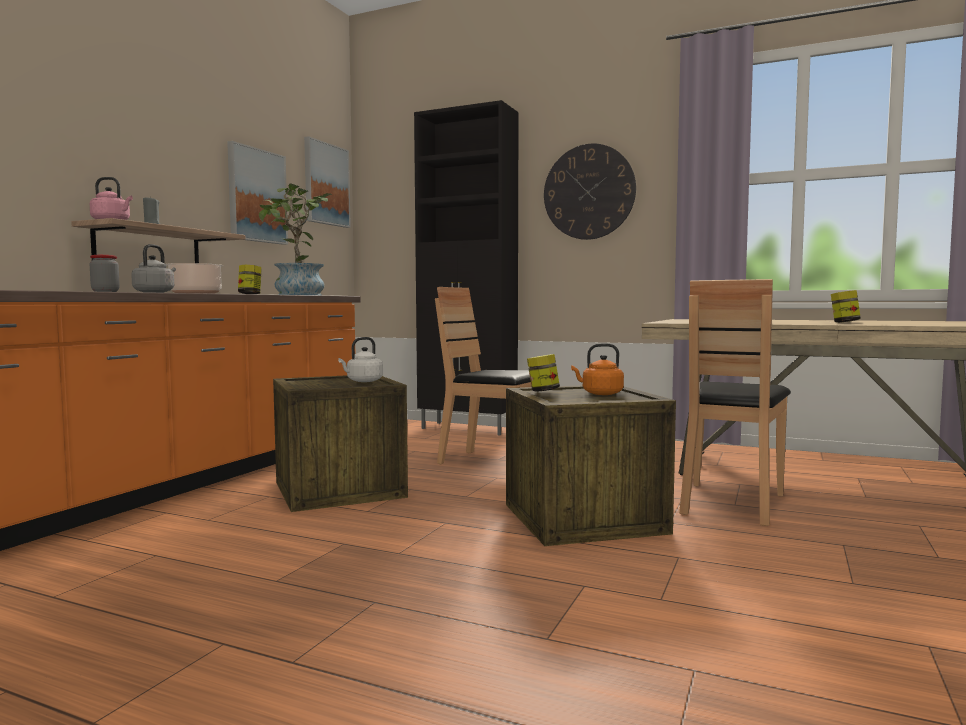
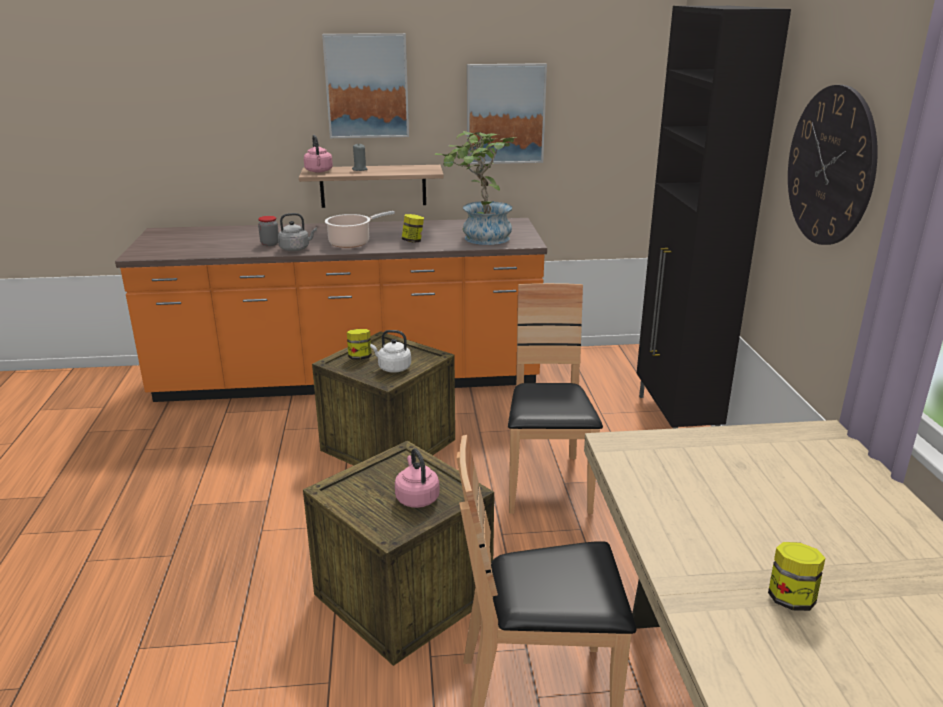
camera: 60 degrees right, 20 degrees up
picture [304,136,351,228] -> picture moved to [322,33,409,138]
jar [527,354,560,392] -> jar moved to [347,329,372,360]
orange kettle [571,344,624,395] -> pink kettle [395,448,440,508]

